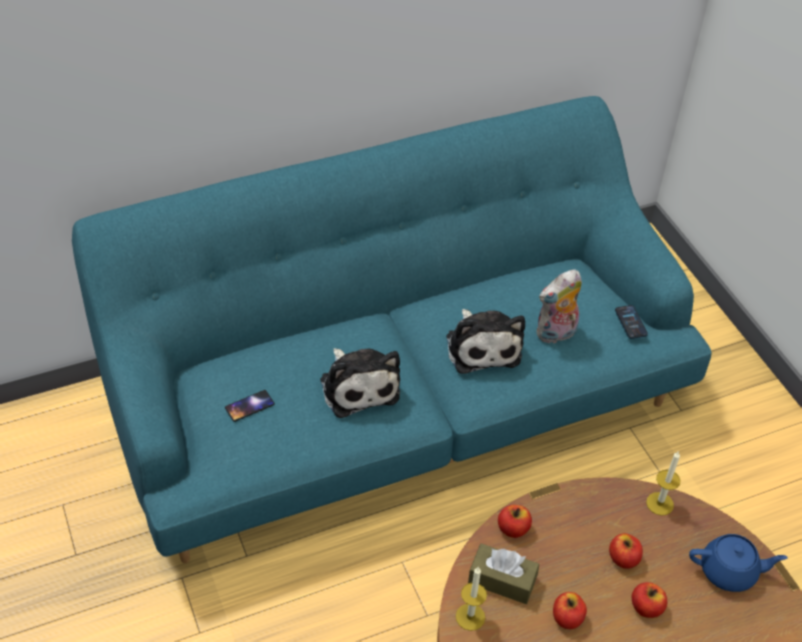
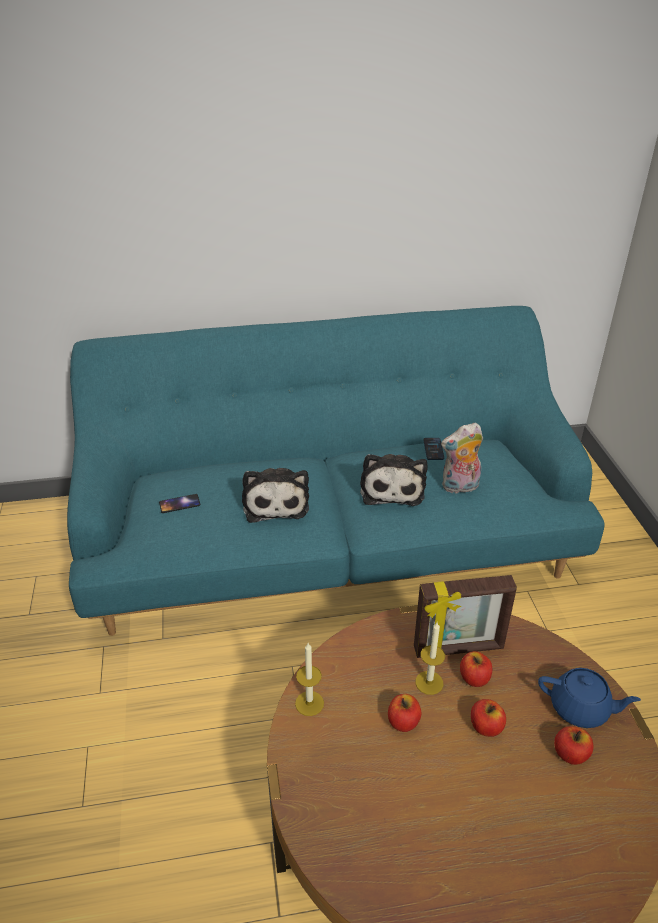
camera: 15 degrees right, 10 degrees down
brown tissue box [468,543,539,604] -> none
apple [498,505,532,538] -> apple moved to [554,726,594,765]
phone [615,305,648,339] -> phone moved to [423,438,444,460]
candle [646,451,681,516] -> candle moved to [415,623,445,695]
none -> picture frame [414,575,517,658]

